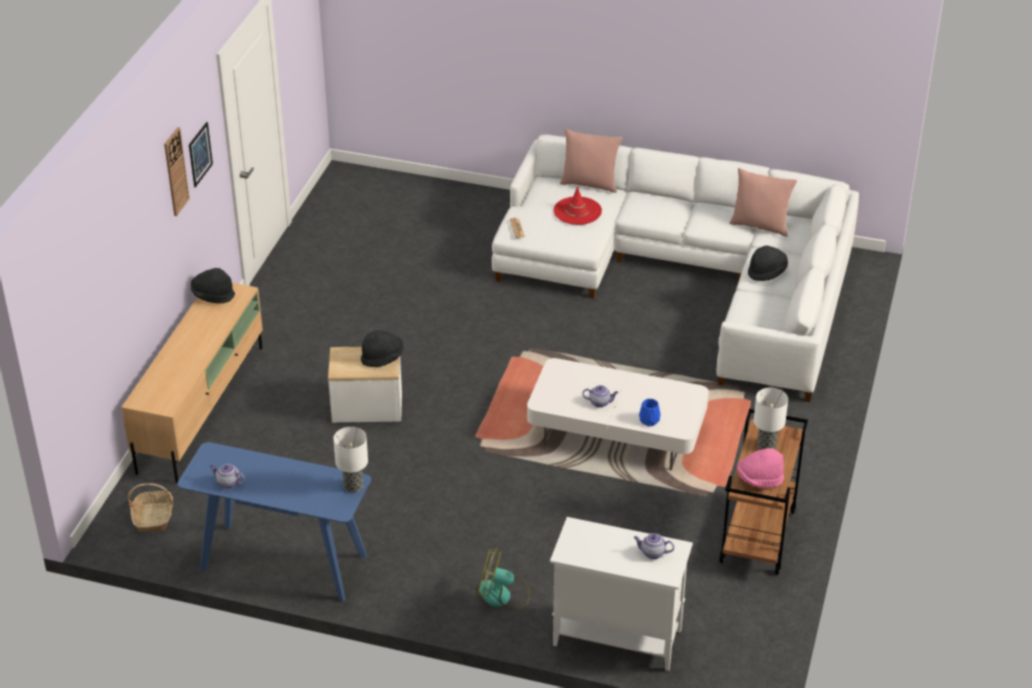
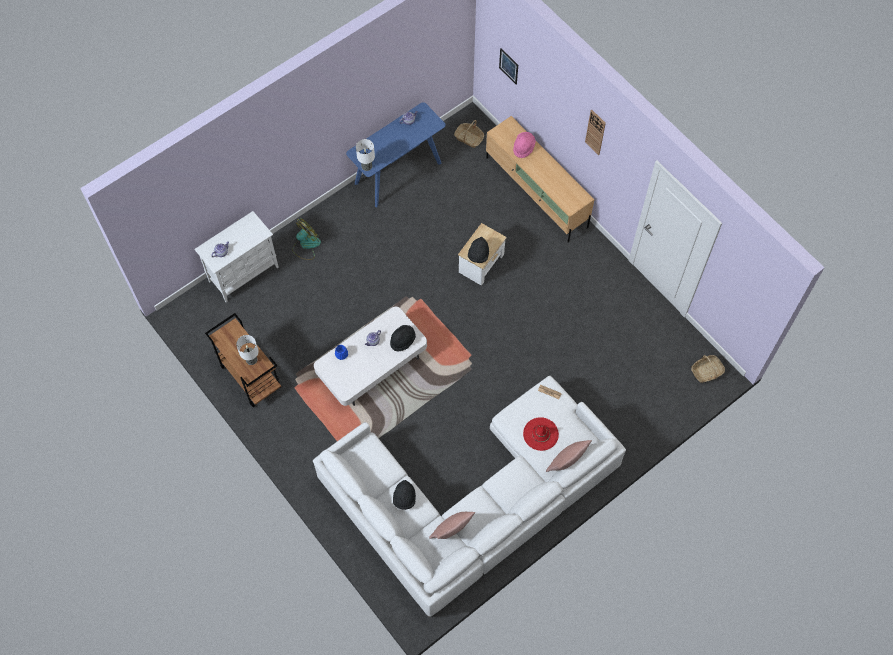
camera: 125 degrees right, 25 degrees up
picture [189,122,213,187] -> picture moved to [499,48,518,85]
black hat [191,268,235,304] -> black hat moved to [390,325,416,352]
pink hat [737,448,784,488] -> pink hat moved to [513,132,536,158]
none -> basket [691,355,725,383]

